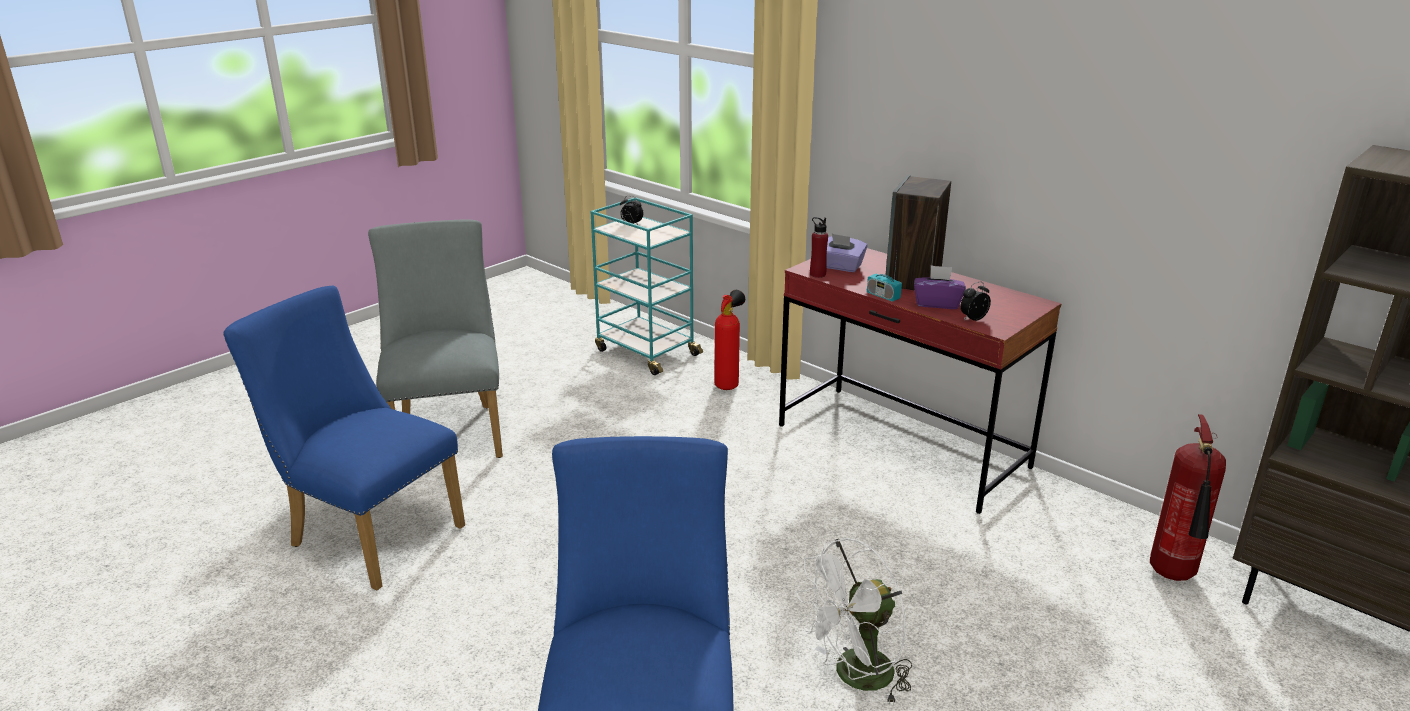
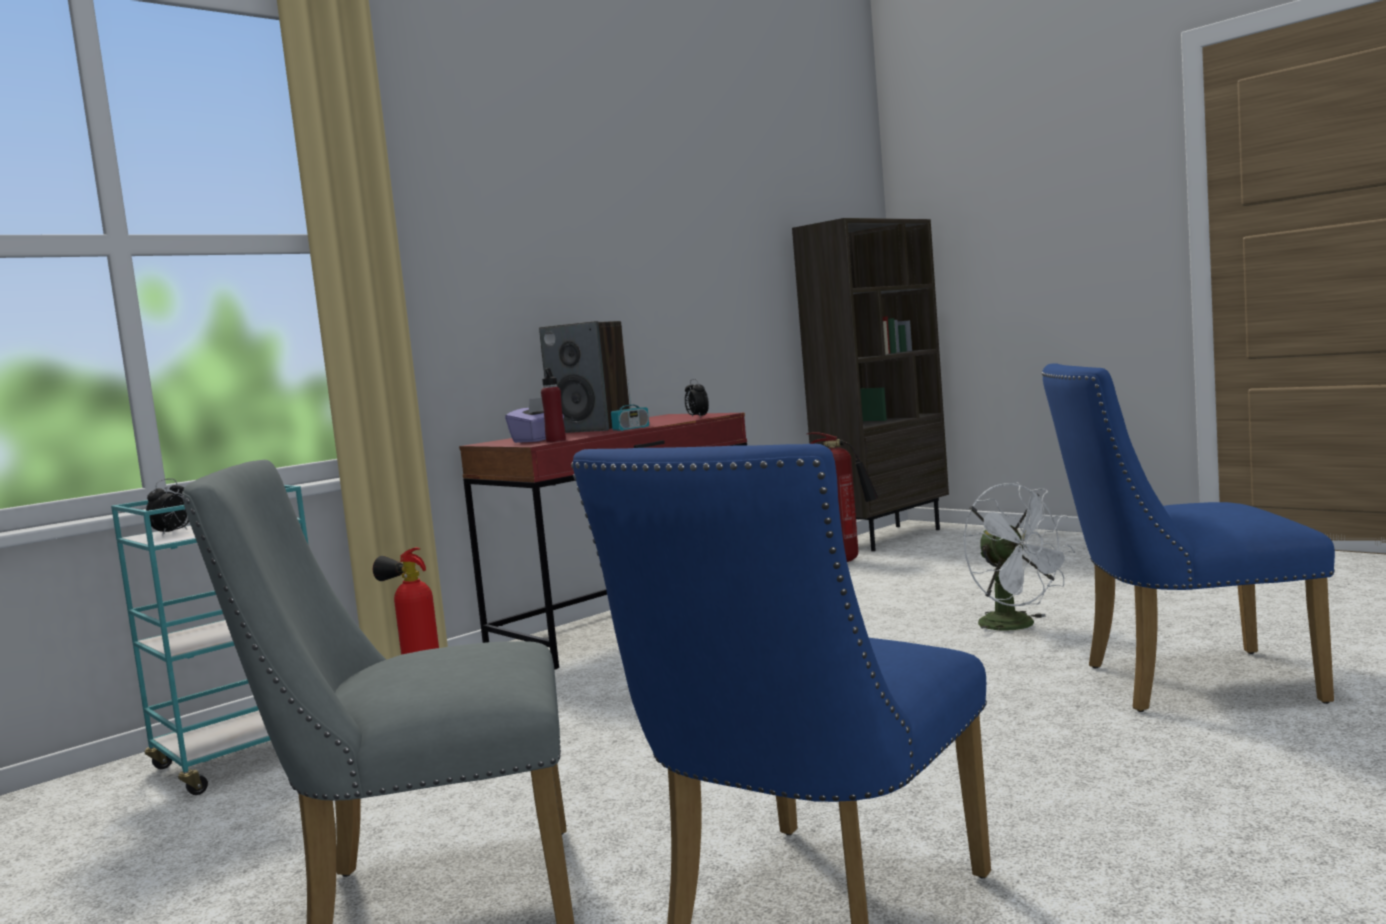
camera: 85 degrees left, 20 degrees down
purple tissue box [914,265,966,309] -> none

